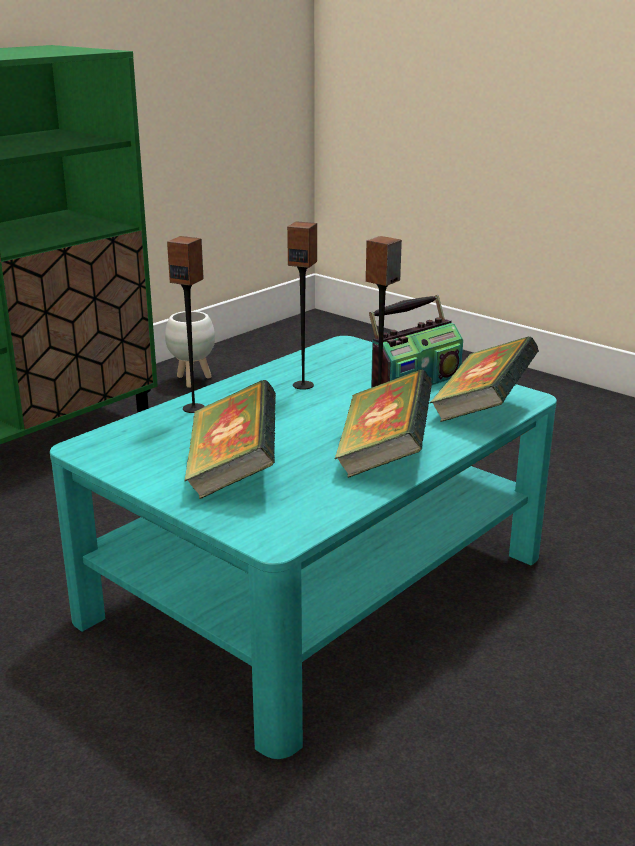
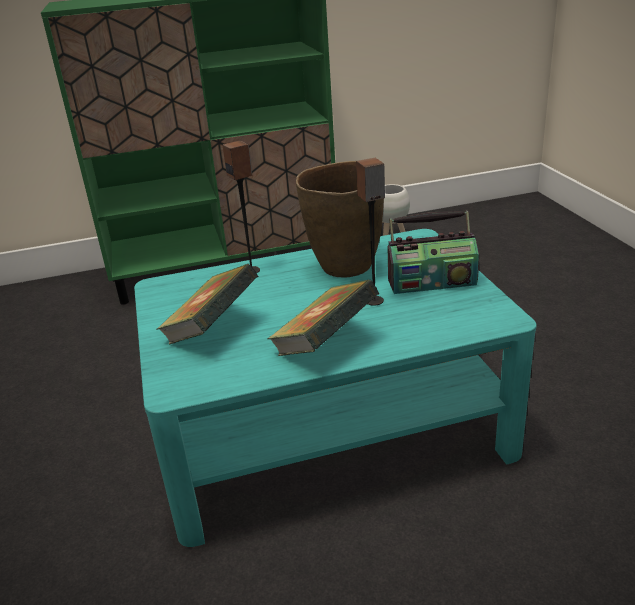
camera: 35 degrees right, 5 degrees up
speaker [287,221,317,390] -> brown vase [296,161,384,278]
book [430,336,539,422] -> none

